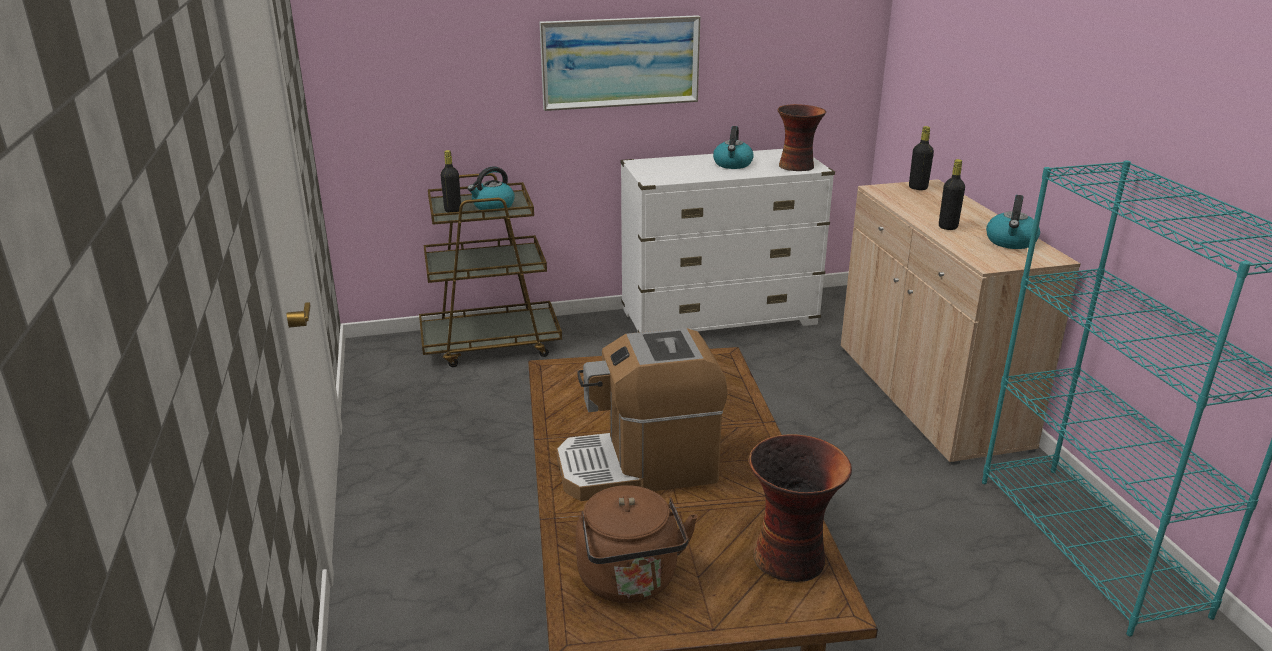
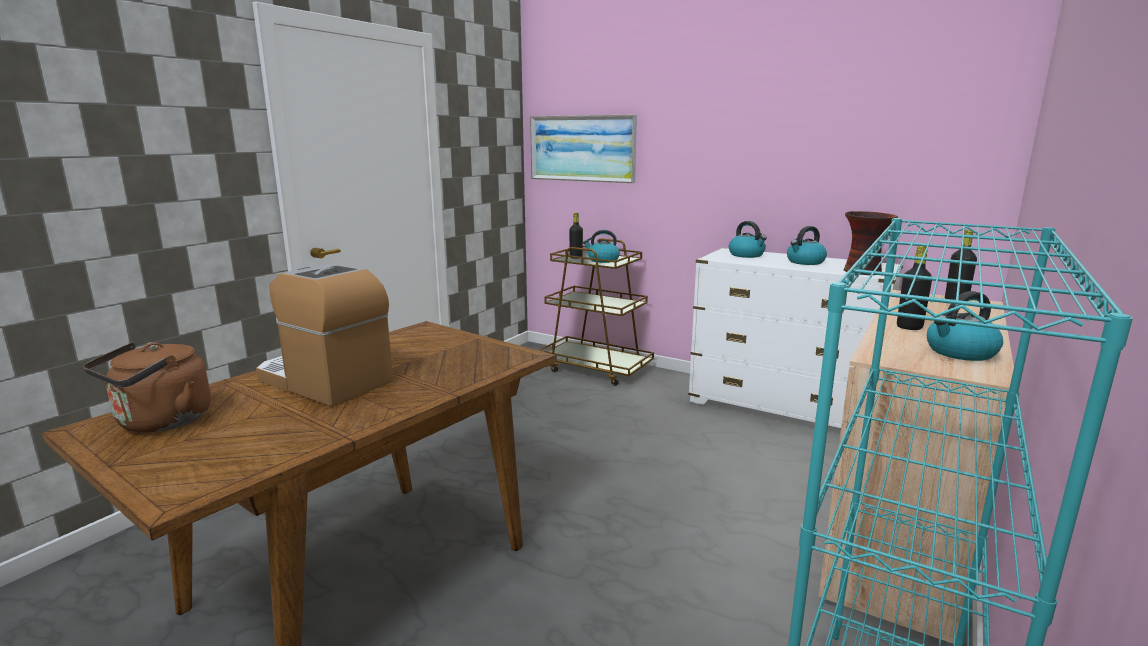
camera: 45 degrees right, 10 degrees down
picture [539,15,700,111] -> picture moved to [530,115,637,183]
vase [749,434,852,582] -> none
none -> kettle [729,221,767,258]

